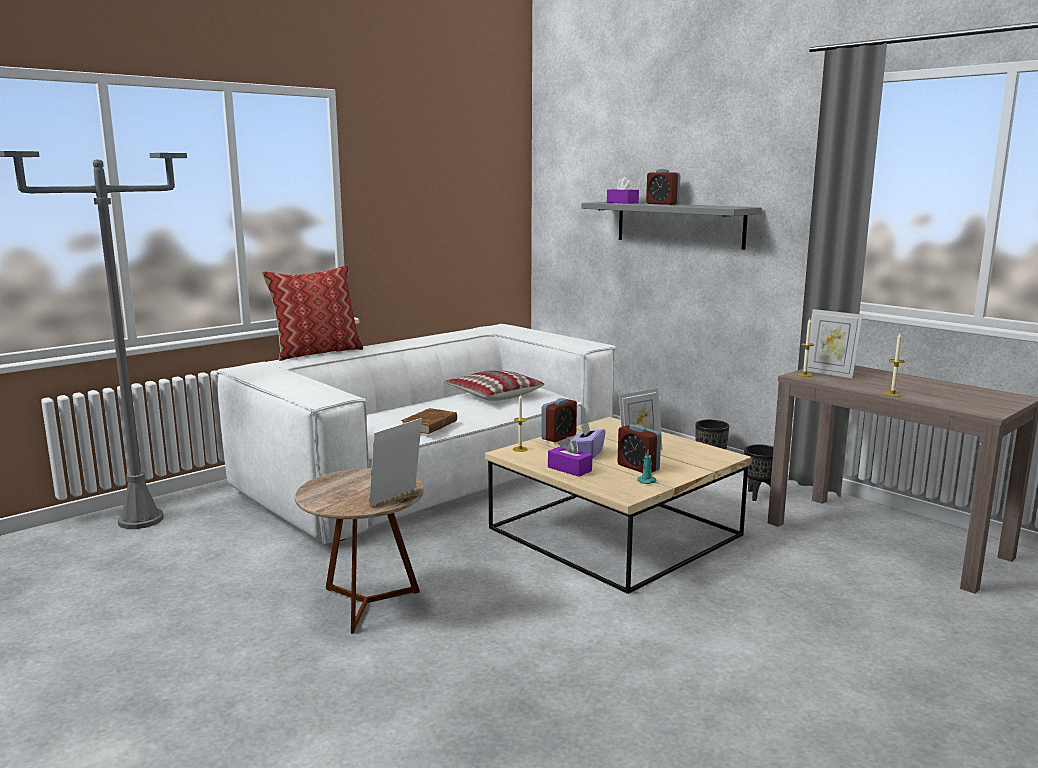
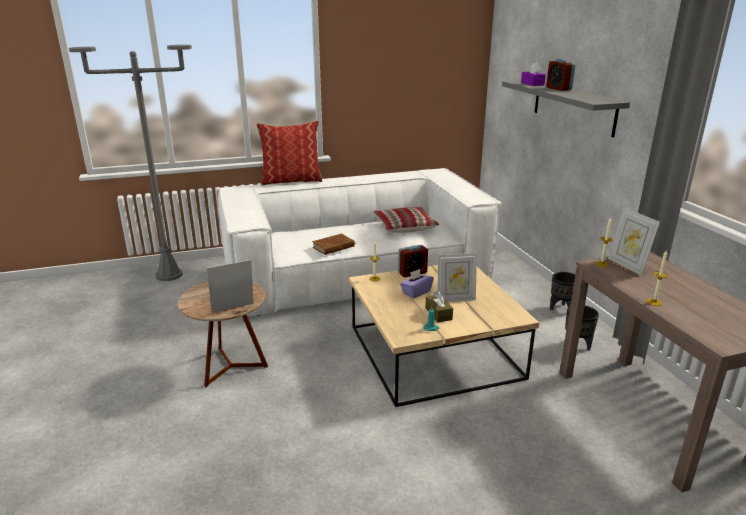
camera: 25 degrees right, 10 degrees up
purple tissue box [548,437,592,477] -> none
alarm clock [617,424,661,473] -> brown tissue box [425,290,453,323]

